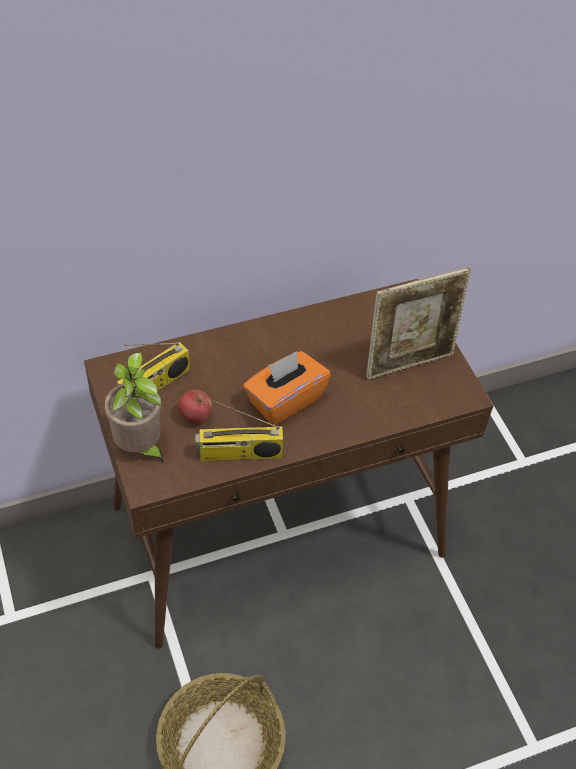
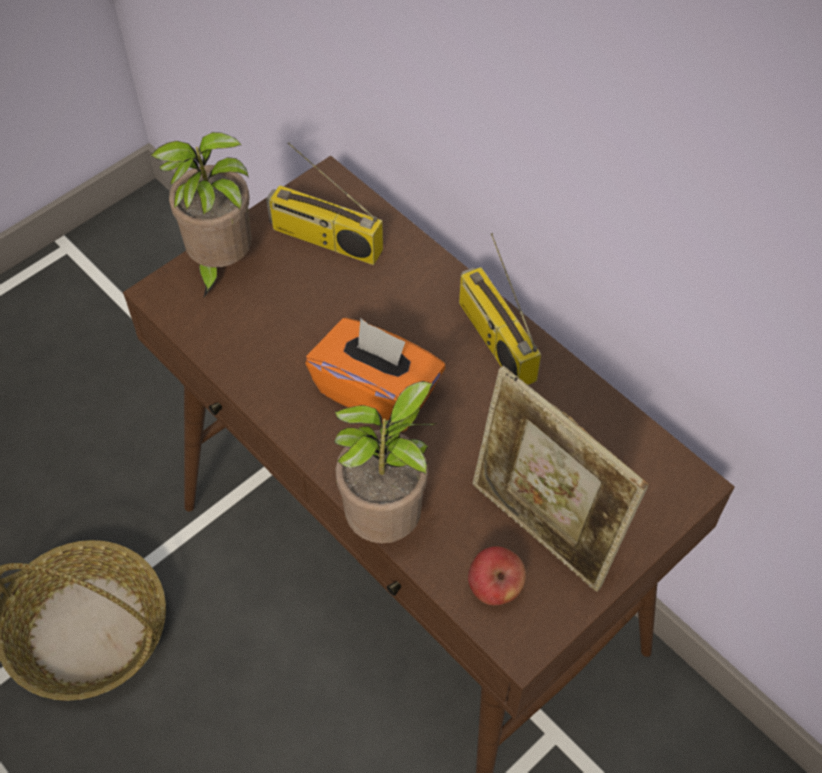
camera: 70 degrees right, 5 degrees up
apple [178,390,212,423] -> apple moved to [468,546,526,605]
radio [195,400,283,461] -> radio moved to [459,233,541,385]
none -> potted plant [334,381,438,543]

